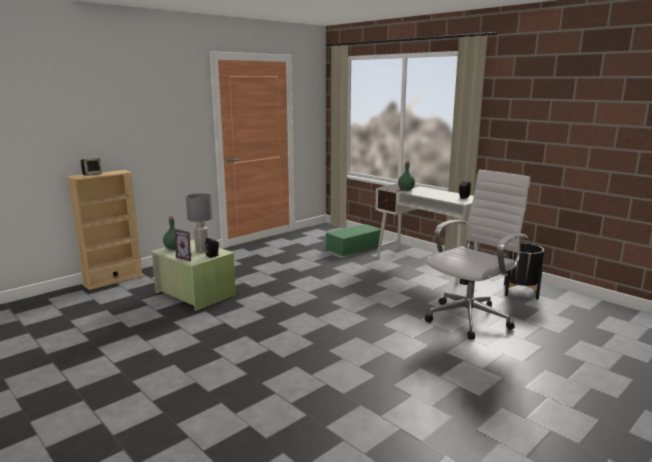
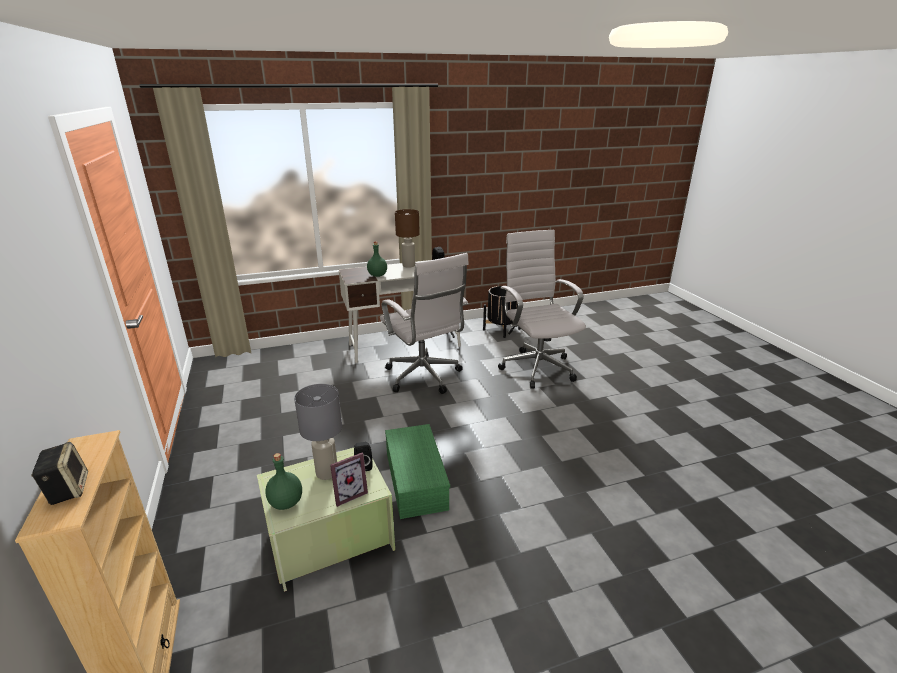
camera: 65 degrees left, 10 degrees up
green storage box [326,224,381,256] -> green storage box moved to [385,424,450,519]
none -> white office chair [380,253,469,394]
none -> brown table lamp [395,209,420,268]

